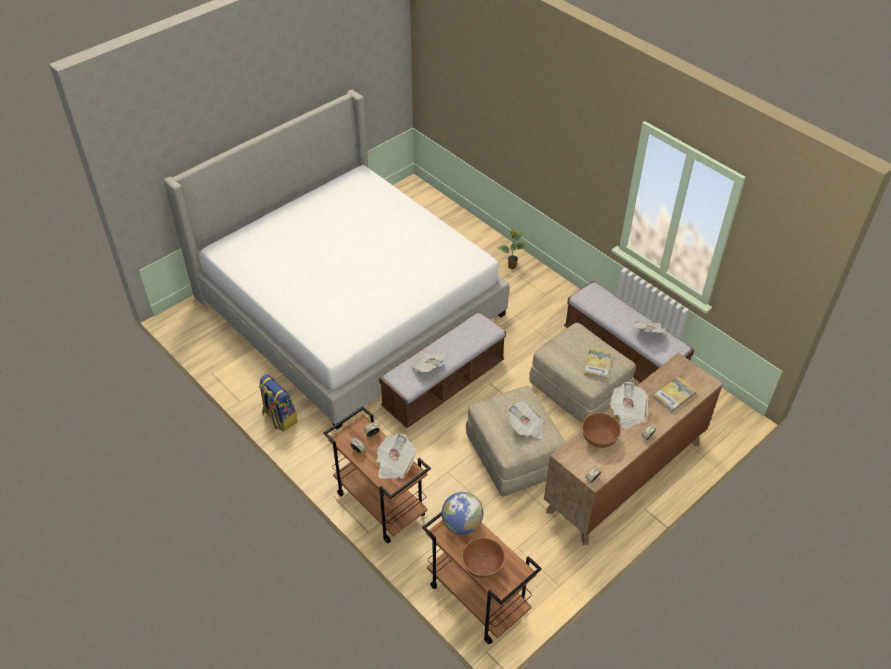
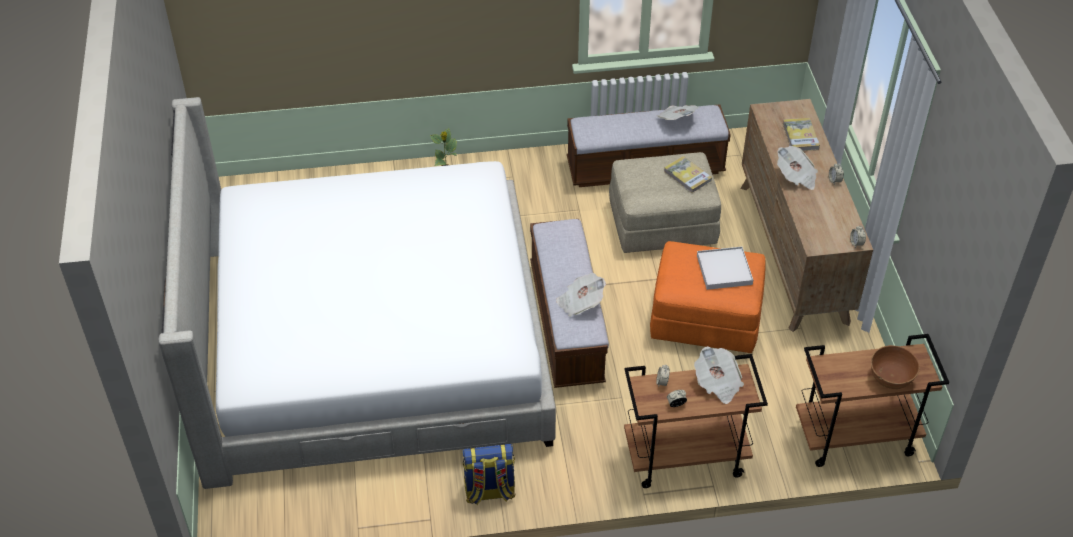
camera: 55 degrees left, 0 degrees up
globe [442,492,483,534] -> none
beige ottoman [466,386,566,496] -> orange ottoman [650,241,766,353]
newspaper [508,401,543,439] -> white tray [697,247,753,290]
brown bowl [582,413,621,448] -> none

